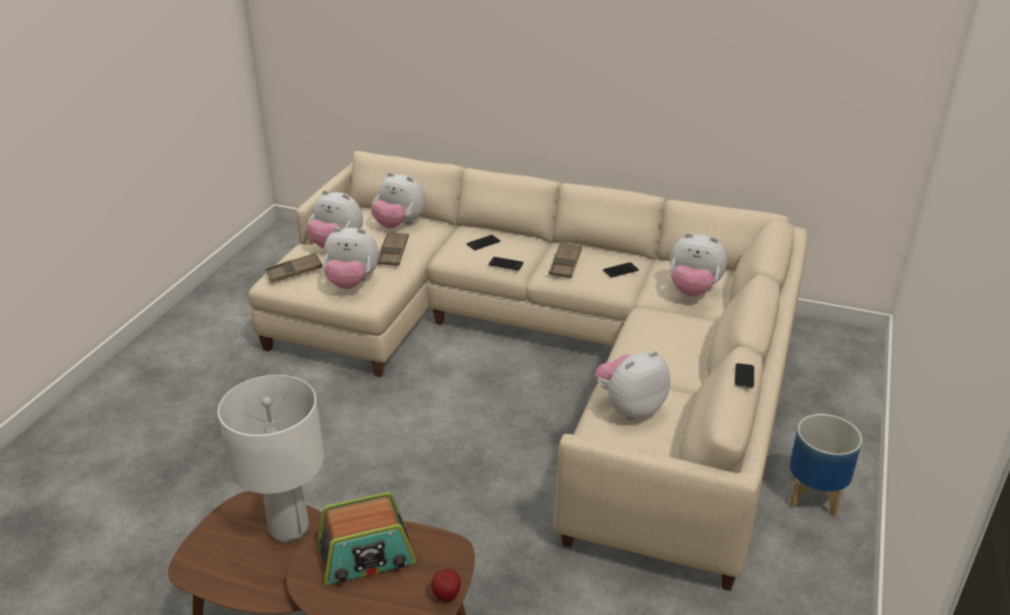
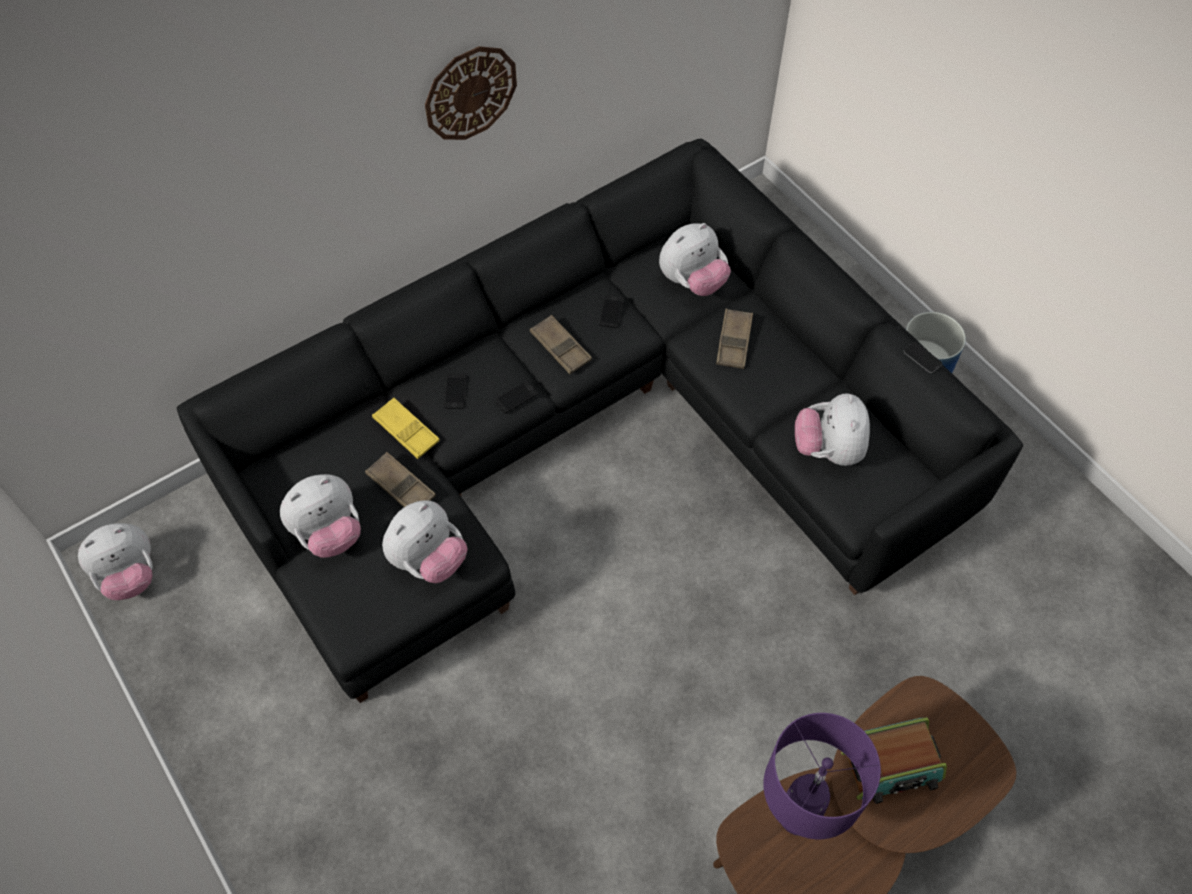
camera: 55 degrees left, 25 degrees up
white table lamp [218,375,324,543] -> purple table lamp [763,713,881,839]
beige sofa [248,151,808,591] -> black sofa [177,139,1023,703]
brown tray [265,253,323,282] -> brown tray moved to [716,309,753,369]
radio [317,492,416,585] -> radio turned 60 degrees clockwise [841,718,947,804]
plush toy [371,172,425,229] -> plush toy moved to [78,523,153,600]
apple [431,569,461,602] -> none
none -> yellow tray [372,397,440,459]
none -> wall clock [425,46,517,140]

